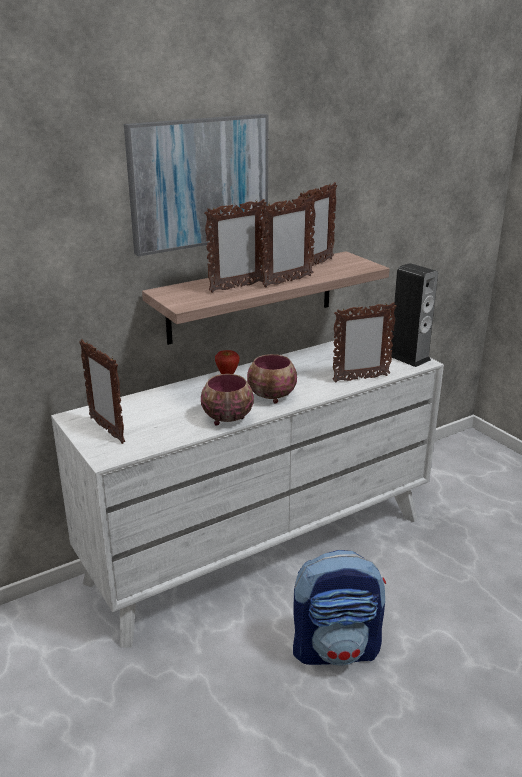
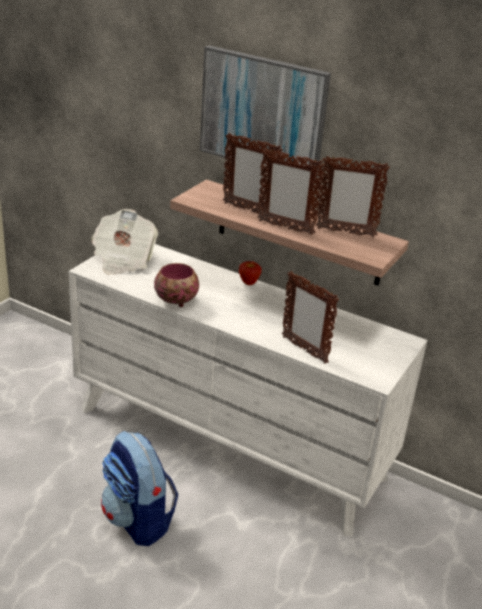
camera: 60 degrees right, 5 degrees up
picture frame [79,339,125,444] -> newspaper [91,209,158,275]
bowl [247,354,297,404] -> none
speaker [390,263,438,367] -> none

